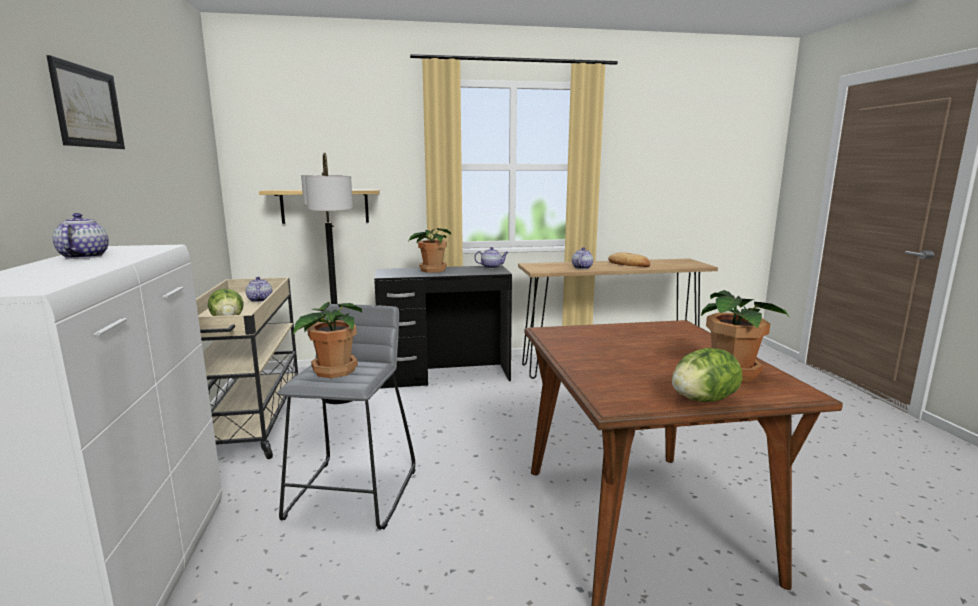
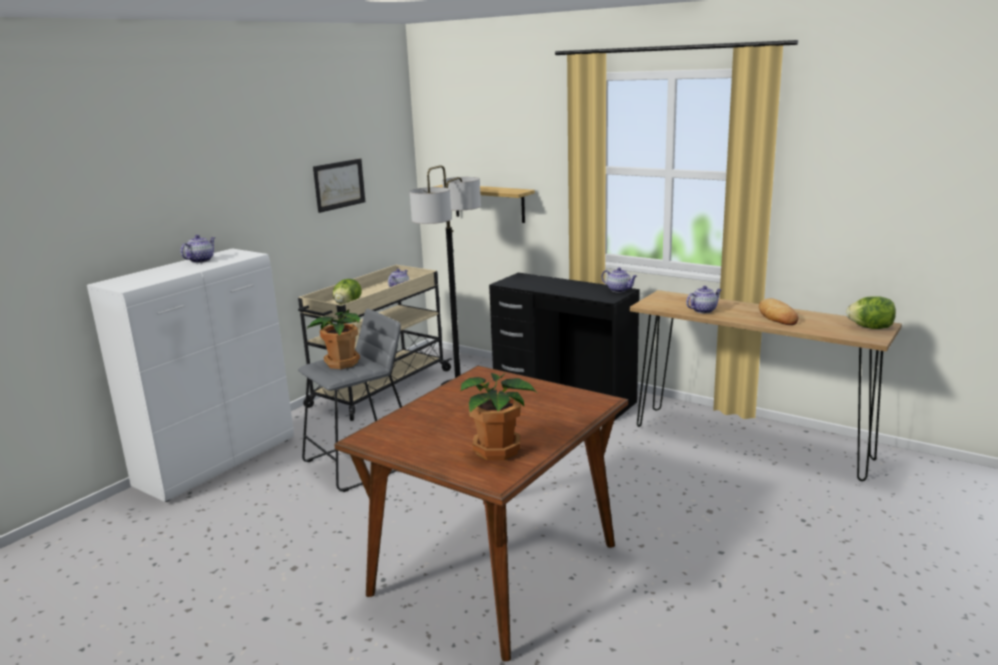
camera: 45 degrees right, 5 degrees up
picture [46,55,125,149] -> picture moved to [313,159,365,213]
potted plant [408,228,451,273] -> none
lettuce [672,348,742,402] -> lettuce moved to [846,296,896,329]

